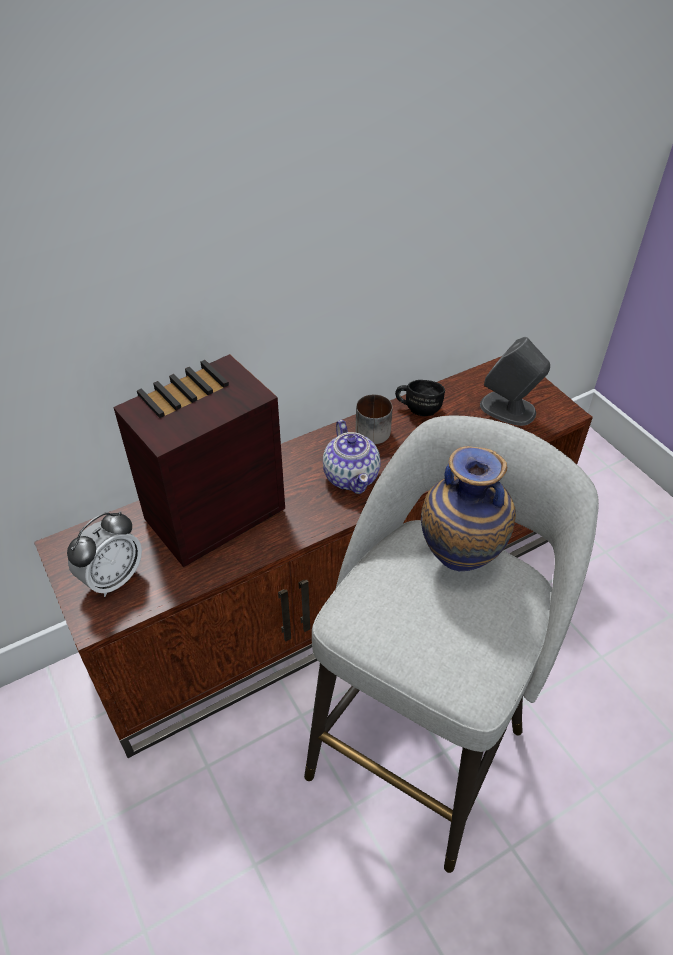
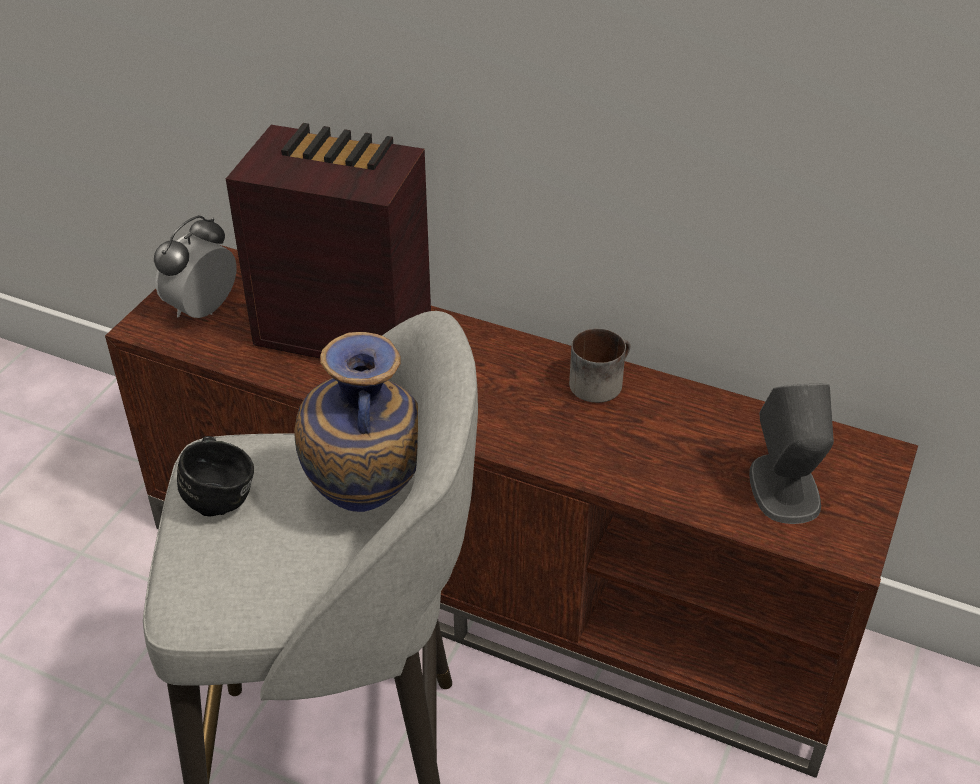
camera: 55 degrees right, 5 degrees down
alarm clock [67,511,142,597] -> alarm clock turned 120 degrees clockwise [154,215,237,318]
teapot [323,420,381,494] -> none
black mug [395,380,445,416] -> black mug moved to [177,436,254,517]

